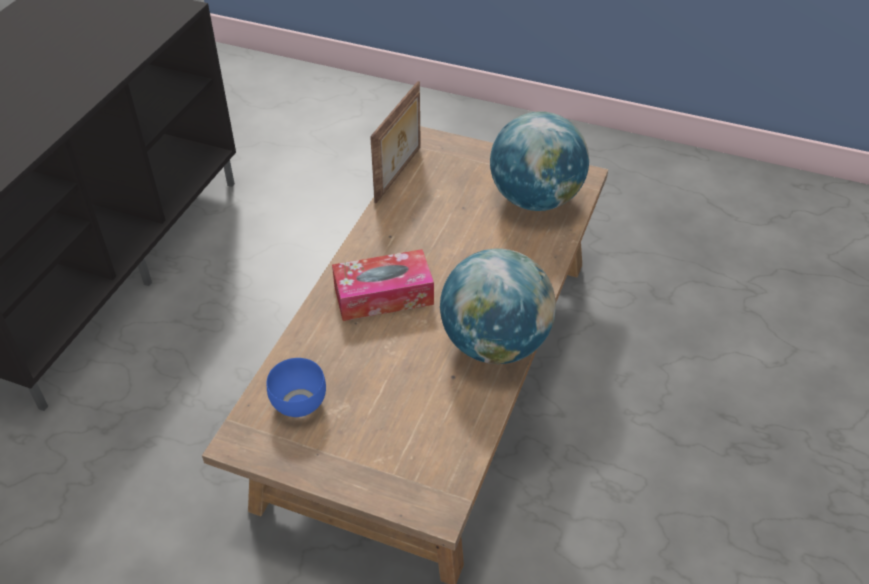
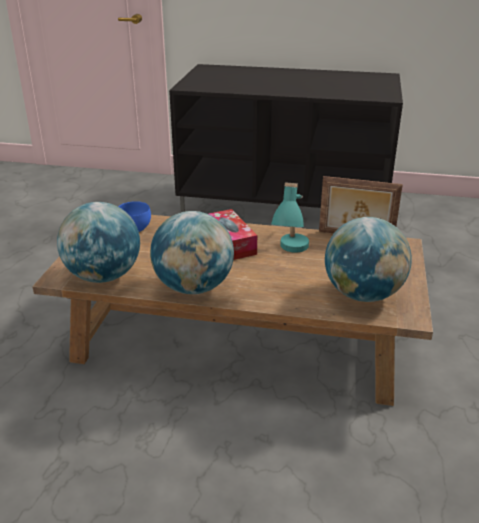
camera: 80 degrees right, 15 degrees down
none -> globe [57,202,140,283]
none -> turquoise table lamp [271,183,309,253]

